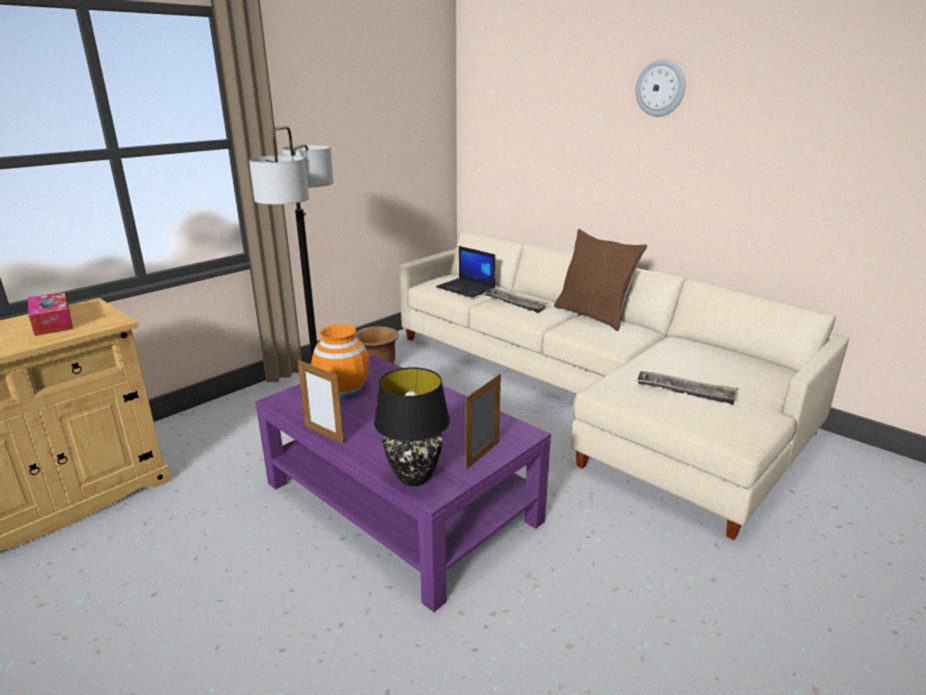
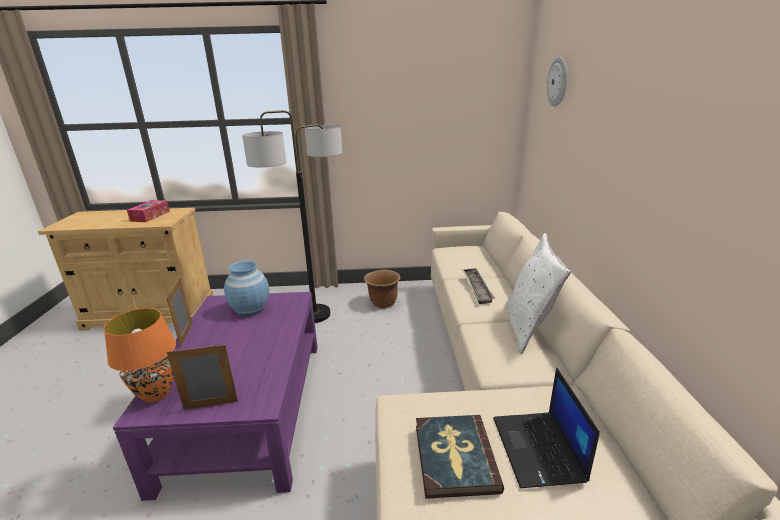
camera: 45 degrees right, 0 degrees up
orange vase [312,324,369,398] -> blue vase [224,260,269,316]
black table lamp [374,367,450,486] -> orange table lamp [104,308,176,403]
laptop [436,246,495,298] -> laptop moved to [493,368,600,488]
brown pillow [554,229,647,331] -> white pillow [506,233,571,353]
wall clock [636,59,685,117] -> wall clock moved to [547,57,567,107]
tray [636,371,738,405] -> book [416,415,504,499]

